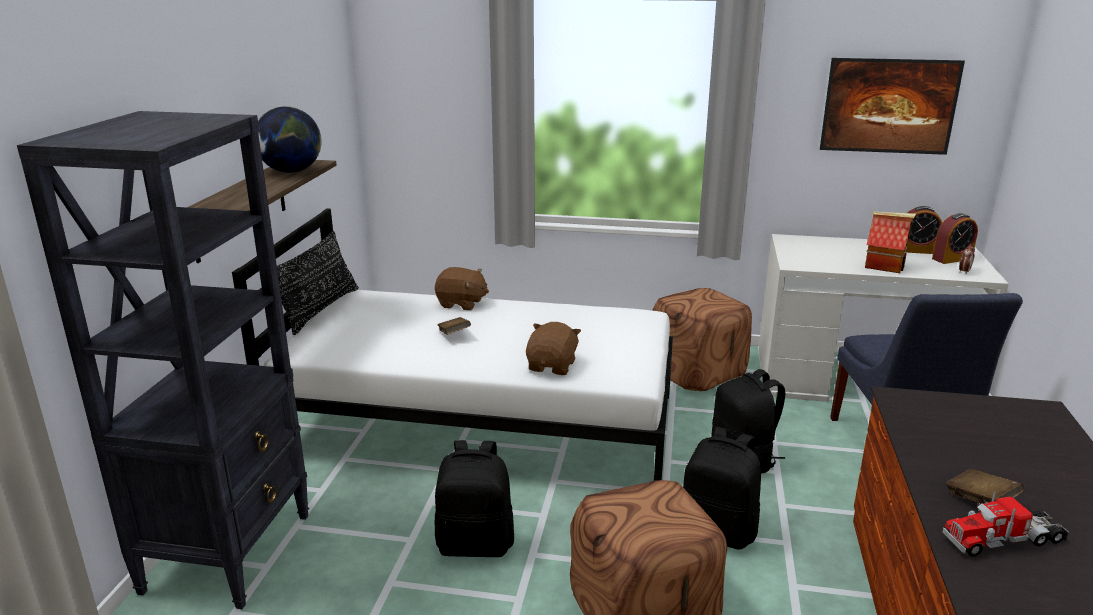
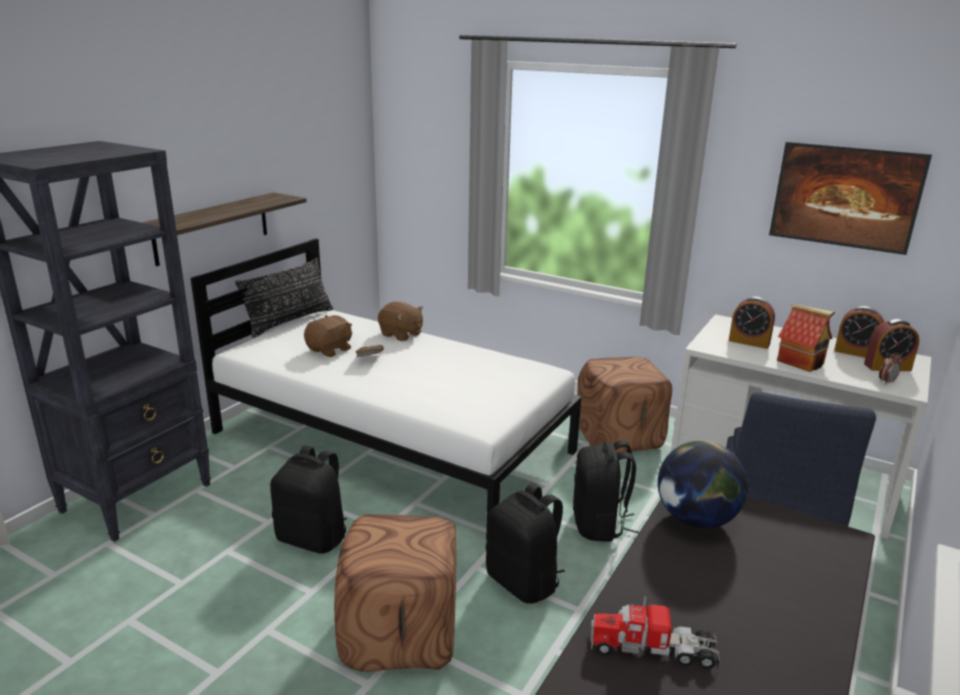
camera: 20 degrees right, 0 degrees up
globe [258,106,321,173] -> globe moved to [658,441,748,529]
brown plush toy [526,322,581,375] -> brown plush toy moved to [304,315,352,357]
brown book [945,469,1024,504] -> none
none -> alarm clock [729,297,775,349]

